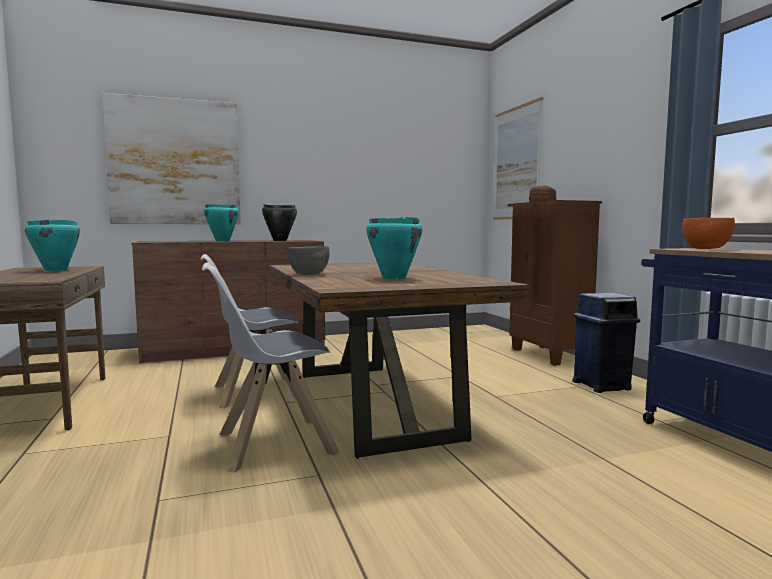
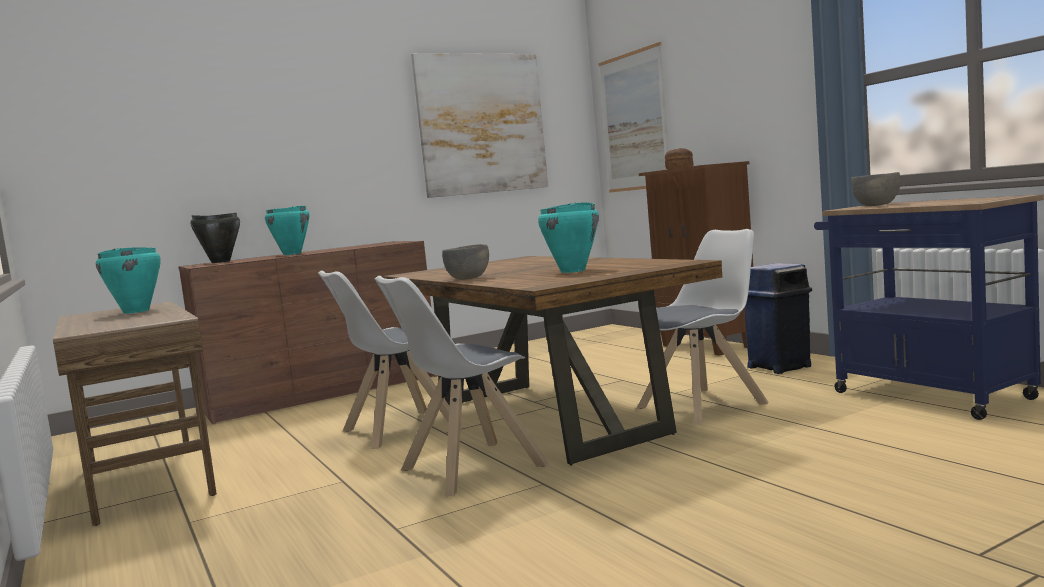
camera: 10 degrees left, 0 degrees up
picture [102,93,241,224] -> picture moved to [411,53,548,198]
black cooking pot [262,204,297,241] -> black cooking pot moved to [190,213,240,263]
orange bowl [683,218,735,249] -> grey bowl [851,172,900,206]
none -> chair [637,229,768,425]

